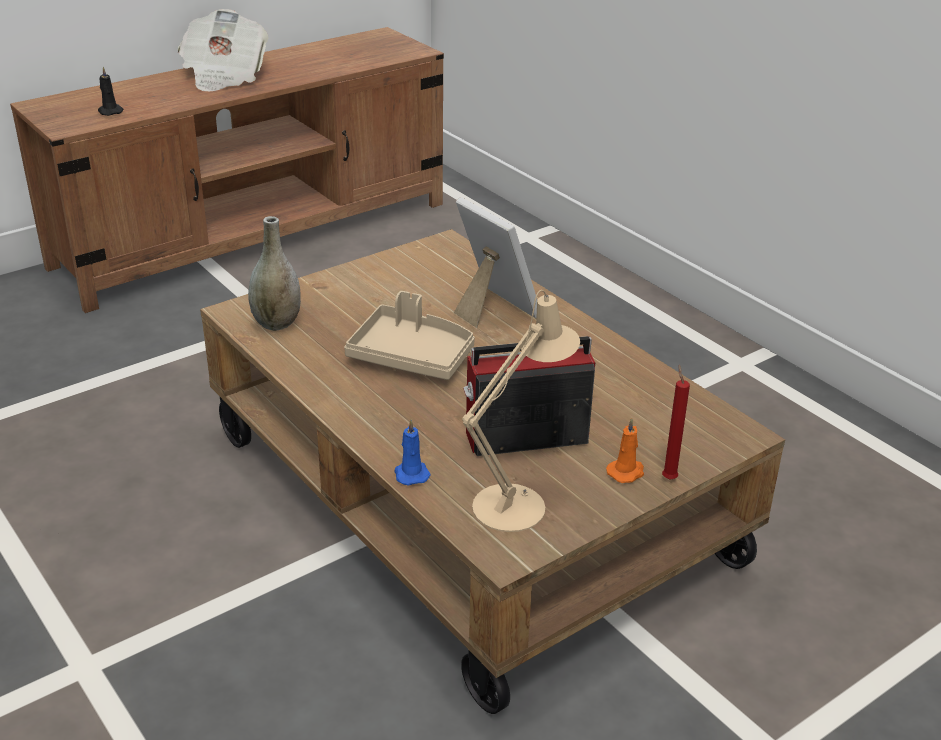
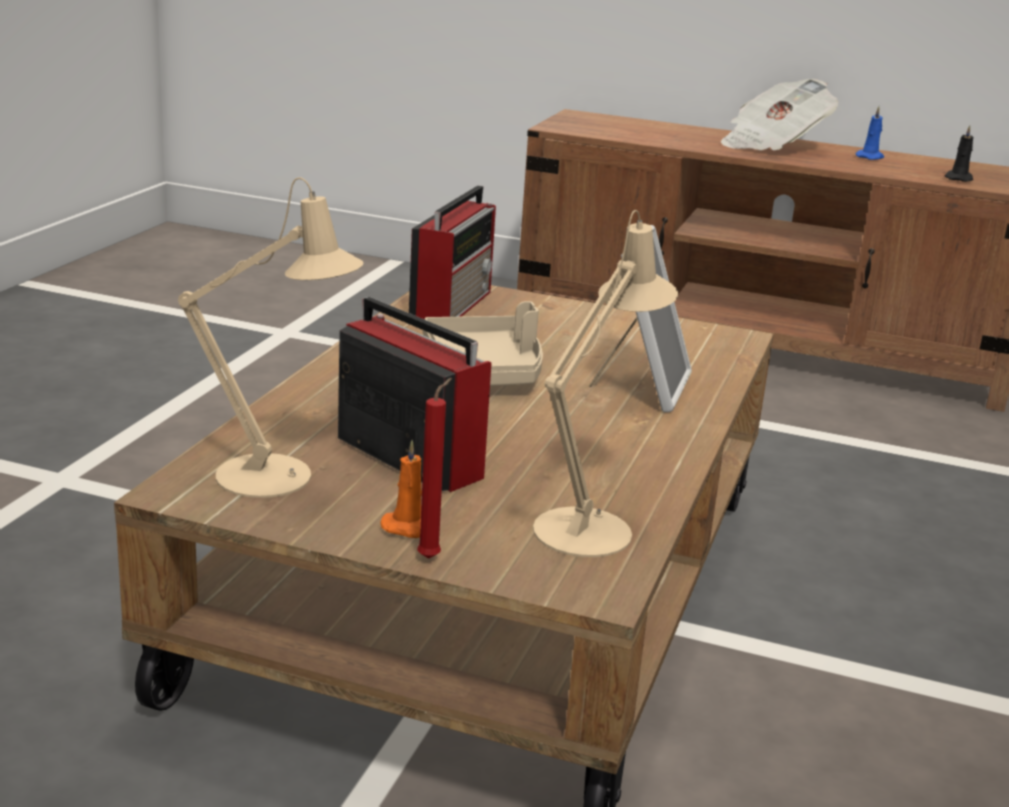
camera: 55 degrees right, 10 degrees down
black candle [98,67,124,116] -> black candle moved to [945,125,973,182]
grey vase [248,216,301,331] -> radio [409,186,496,320]
blue candle [395,420,431,485] -> blue candle moved to [855,106,884,160]
none -> beige table lamp [533,210,678,557]

